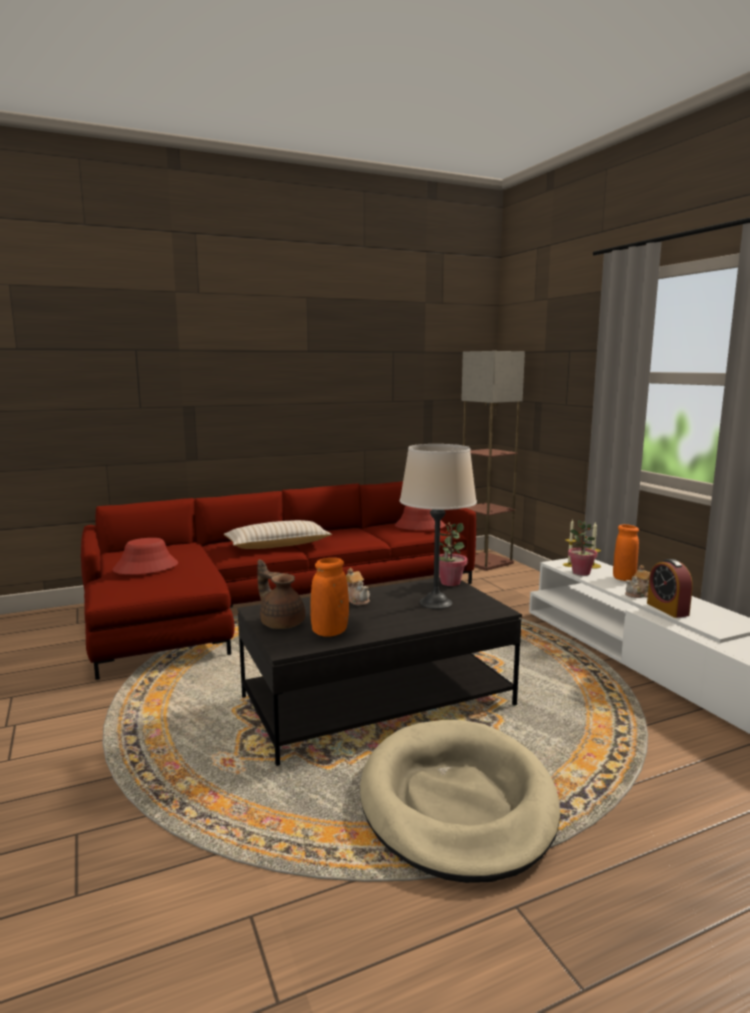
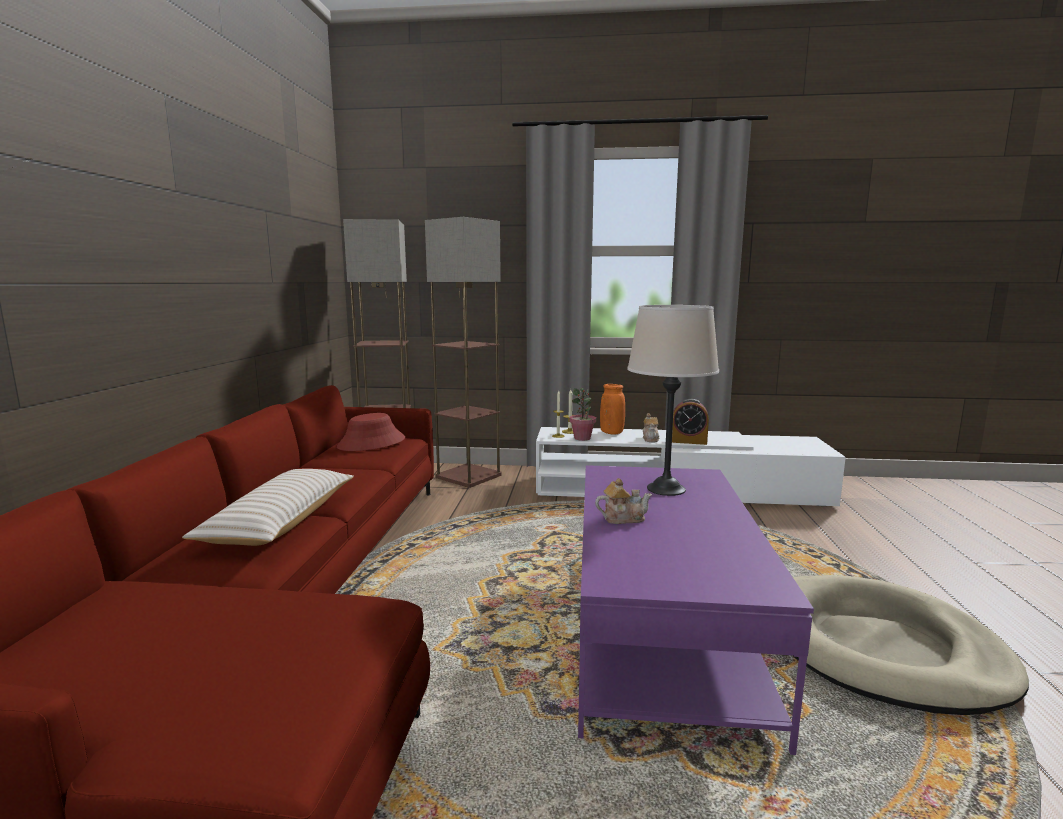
camera: 60 degrees left, 0 degrees up
red hat [112,538,178,575] -> none
black coffee table [238,577,522,766] -> purple coffee table [578,465,814,755]
brown teapot [258,559,305,629] -> none
orange vase [310,558,349,637] -> none
potted plant [439,523,467,586] -> none
none -> floor lamp [425,217,502,488]

